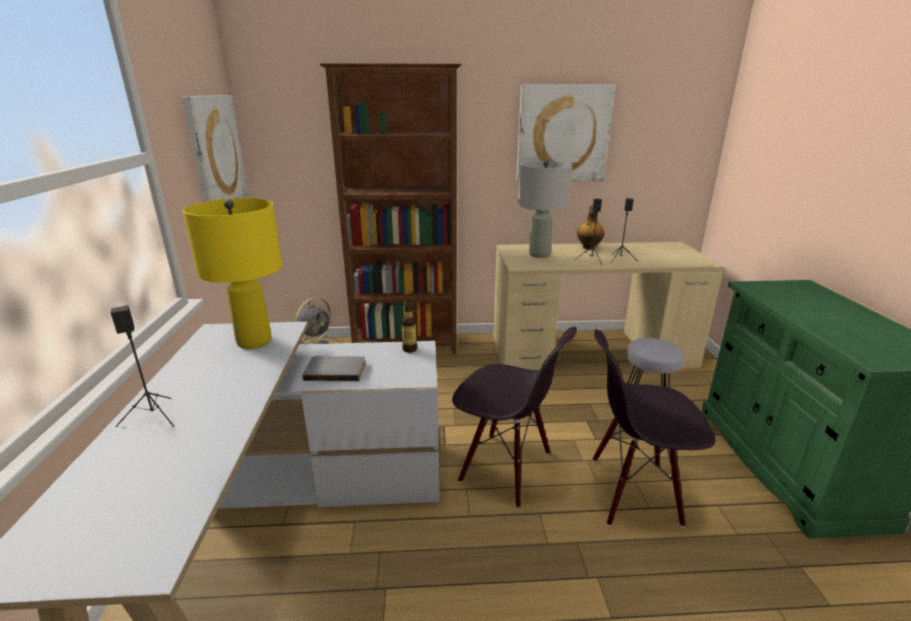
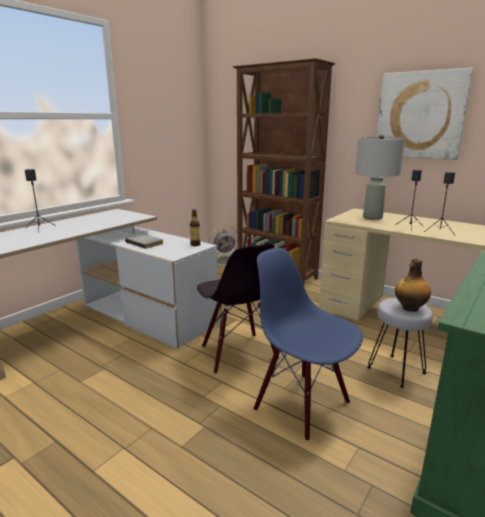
camera: 40 degrees right, 5 degrees down
picture [182,95,248,202] -> none
yellow table lamp [183,198,282,349] -> none
bottle [577,206,604,250] -> bottle moved to [395,258,431,312]
black chair [592,329,716,527] -> blue chair [253,248,363,442]

